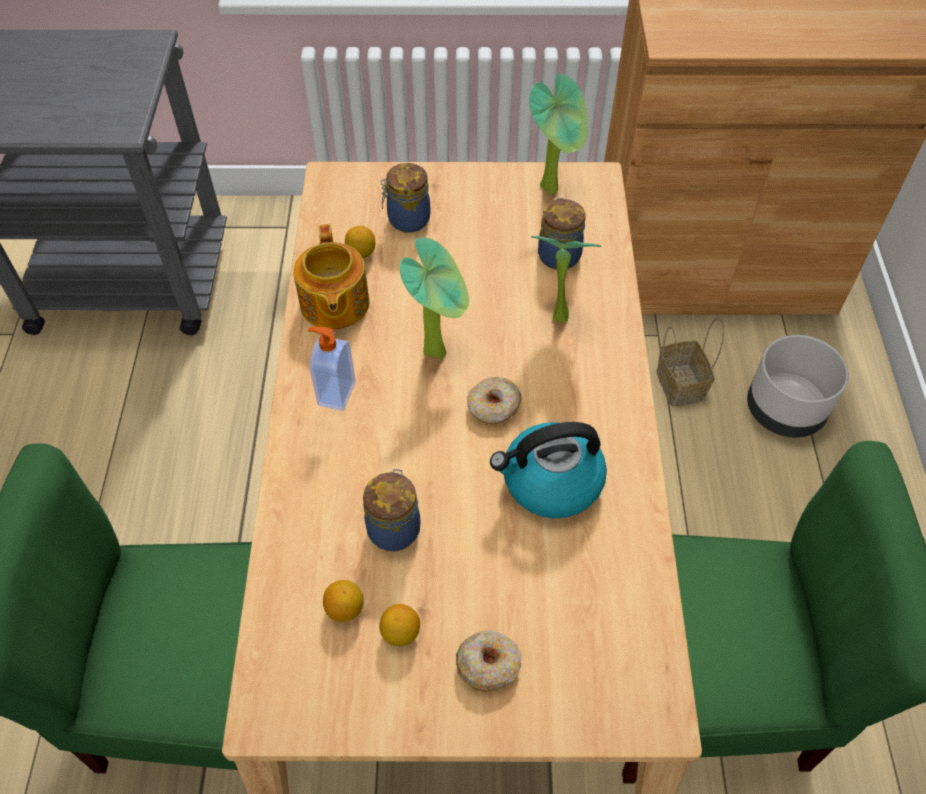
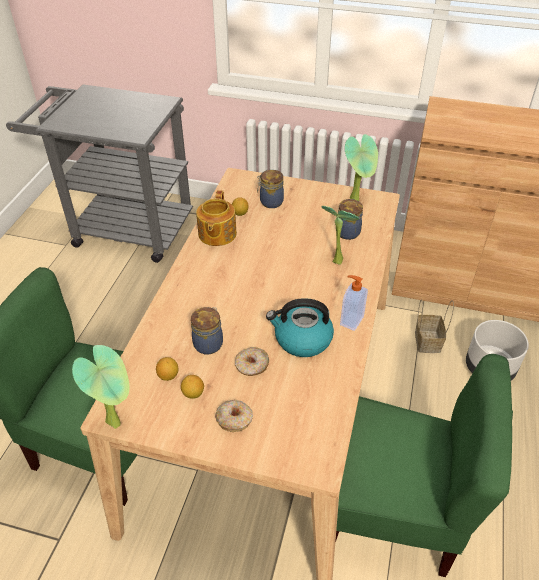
camera: 15 degrees right, 10 degrees down
soap dispenser [308,326,356,411] -> soap dispenser moved to [340,275,368,331]
potted plant [399,237,469,359] -> potted plant moved to [72,345,129,429]
donut [467,377,521,424] -> donut moved to [235,347,269,376]

